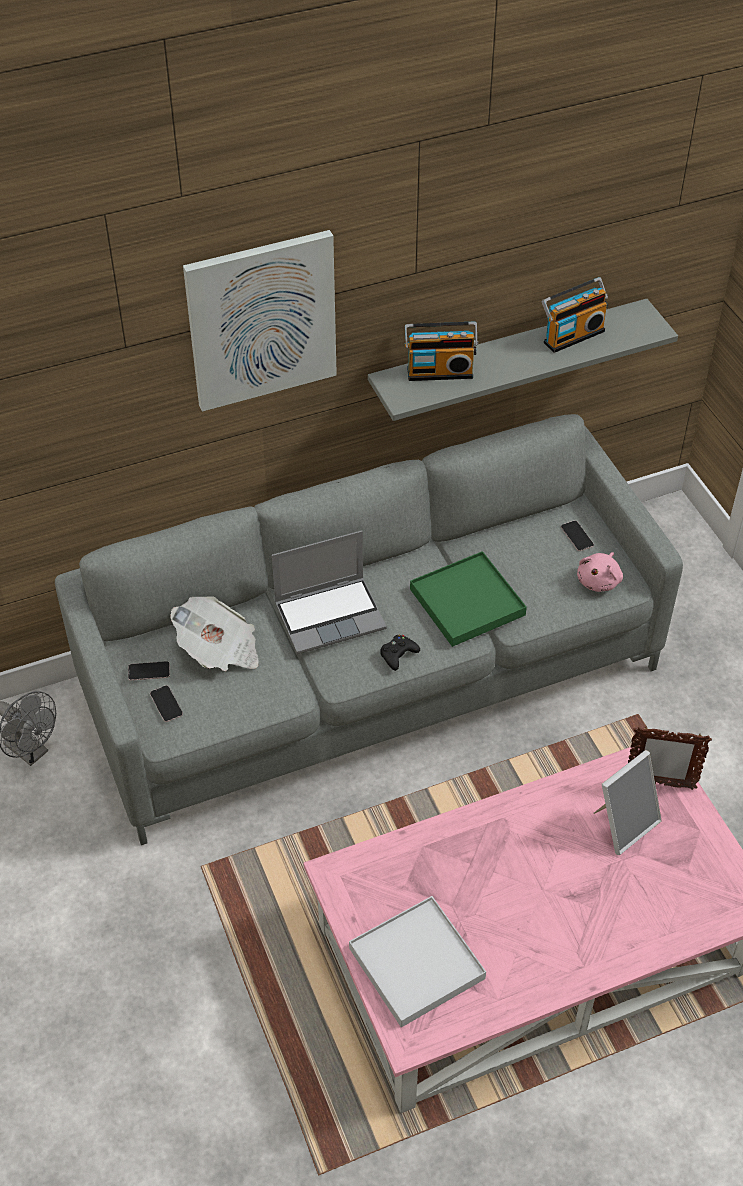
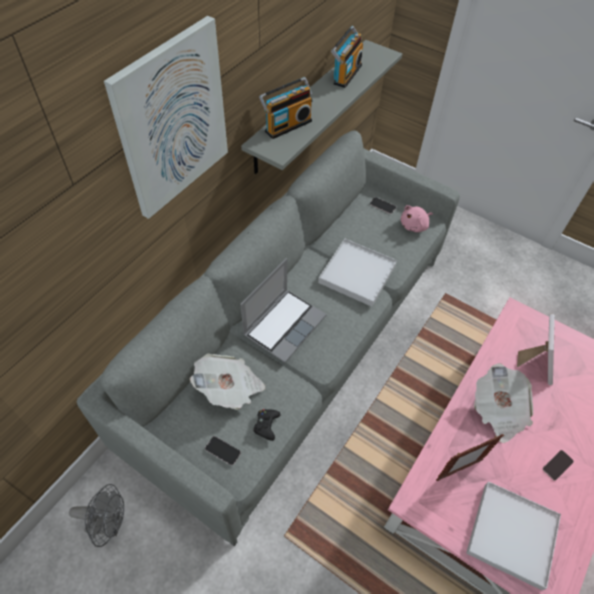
camera: 35 degrees left, 5 degrees up
phone [128,661,170,681] -> phone moved to [542,450,574,481]
black game controller [380,635,420,671] -> black game controller moved to [253,409,281,441]
green tray [410,551,527,647] -> white tray [318,239,397,307]
pink plush toy [577,552,623,592] -> pink plush toy turned 60 degrees clockwise [401,205,433,232]
picture frame [628,727,712,790] -> picture frame moved to [436,434,504,481]
none -> newspaper [474,363,533,443]

